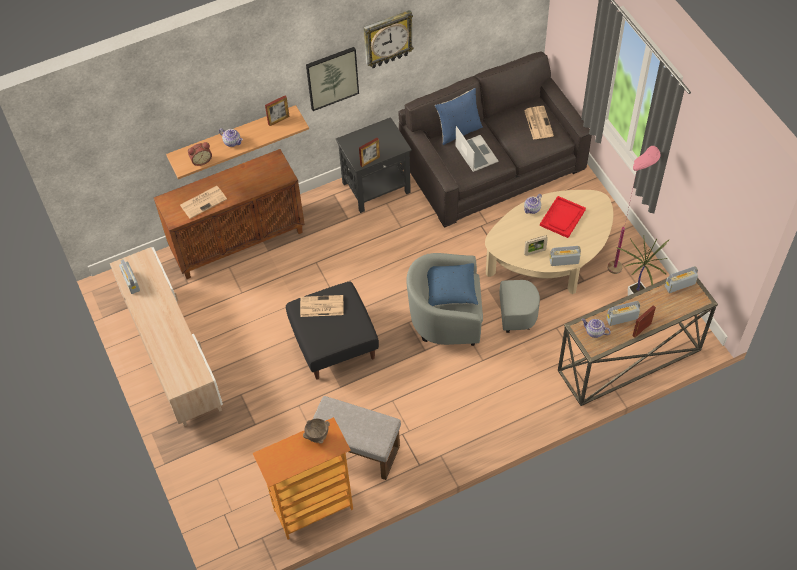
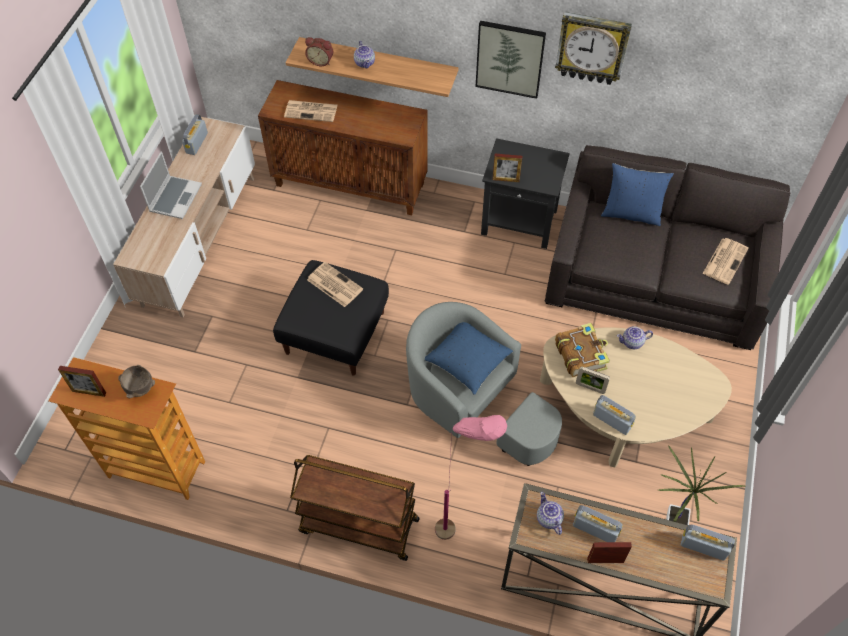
camera: 40 degrees right, 0 degrees up
picture frame [265,96,290,126] -> picture frame moved to [58,366,106,397]
grey ottoman [313,396,401,480] -> none
laptop [455,126,498,172] -> laptop moved to [140,151,202,219]
red tray [540,196,586,238] -> none
pink floor lamp [608,146,661,274] -> pink floor lamp moved to [435,415,507,540]
none -> brown cart [290,455,420,561]
none -> book [555,323,610,377]

